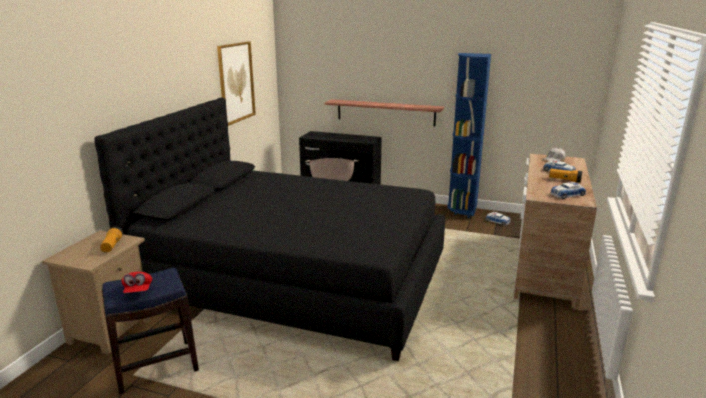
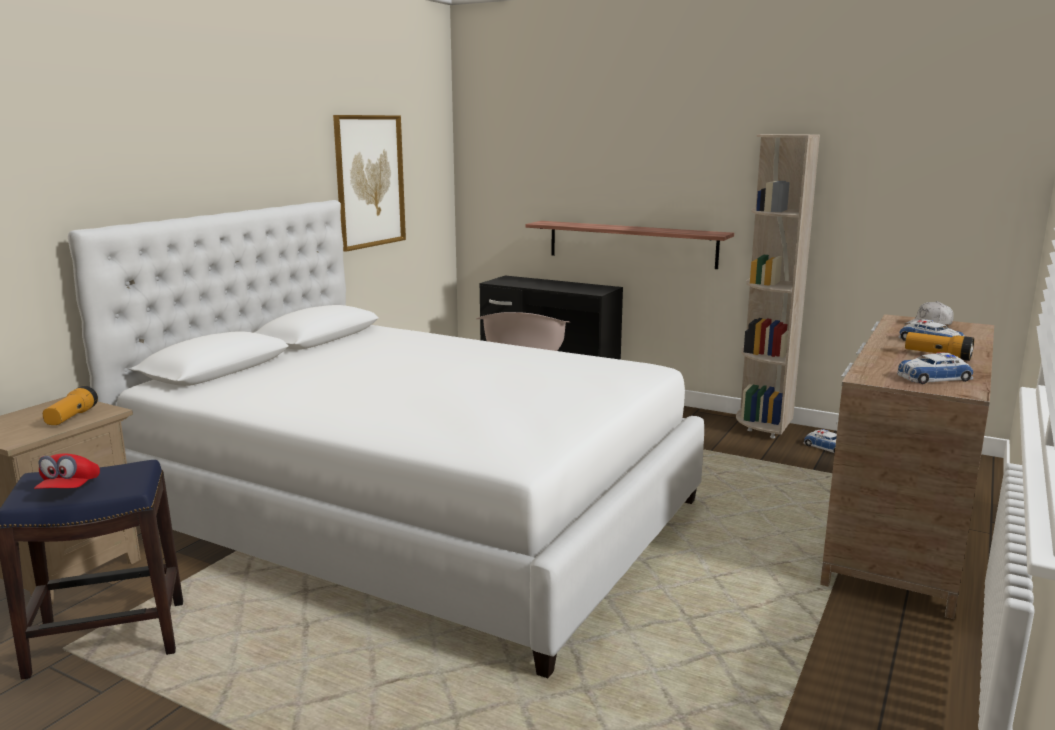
camera: 10 degrees right, 5 degrees down
black bed [94,97,445,361] -> white bed [68,200,704,678]
blue bookcase [447,53,491,218] -> beige bookcase [736,134,820,438]

